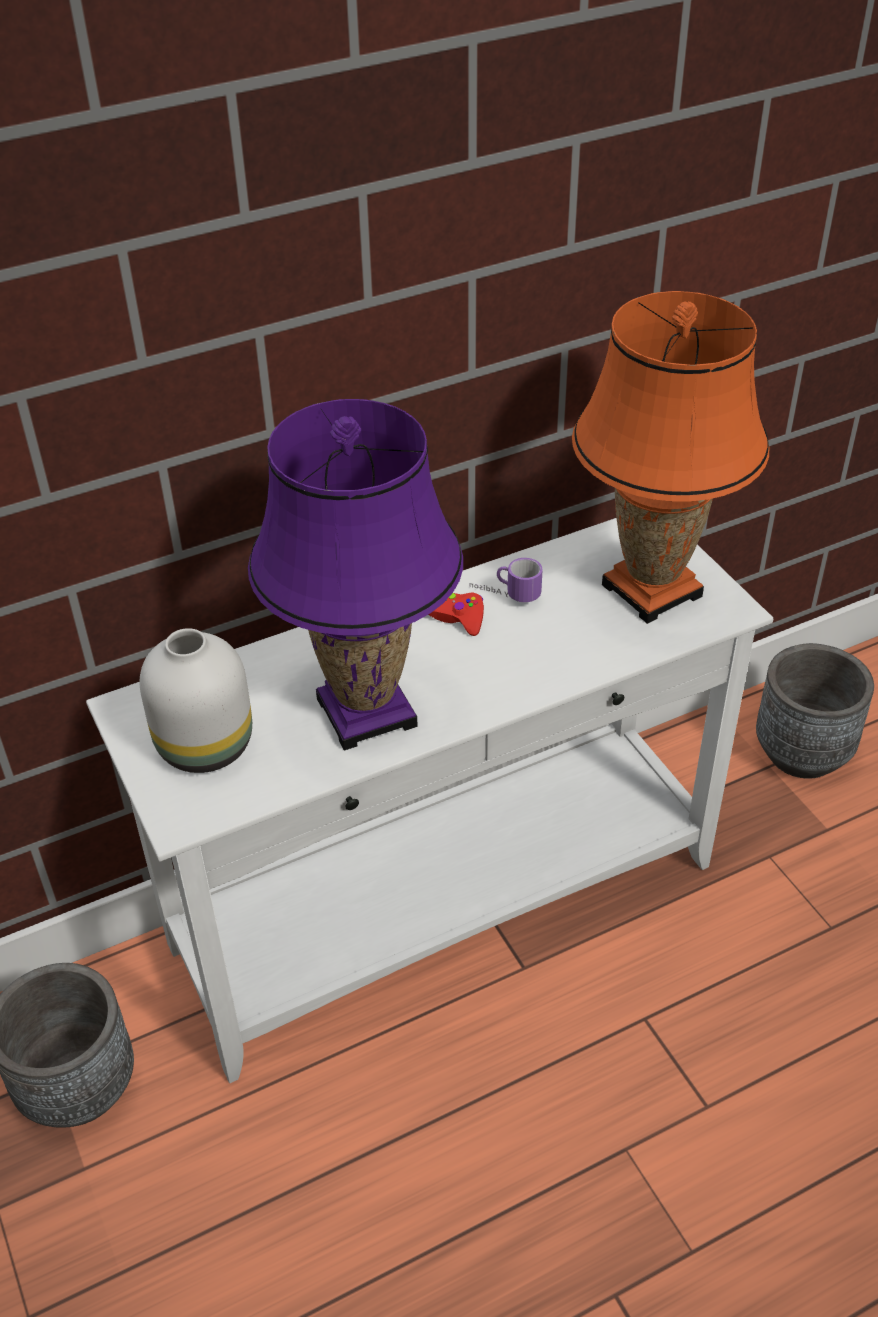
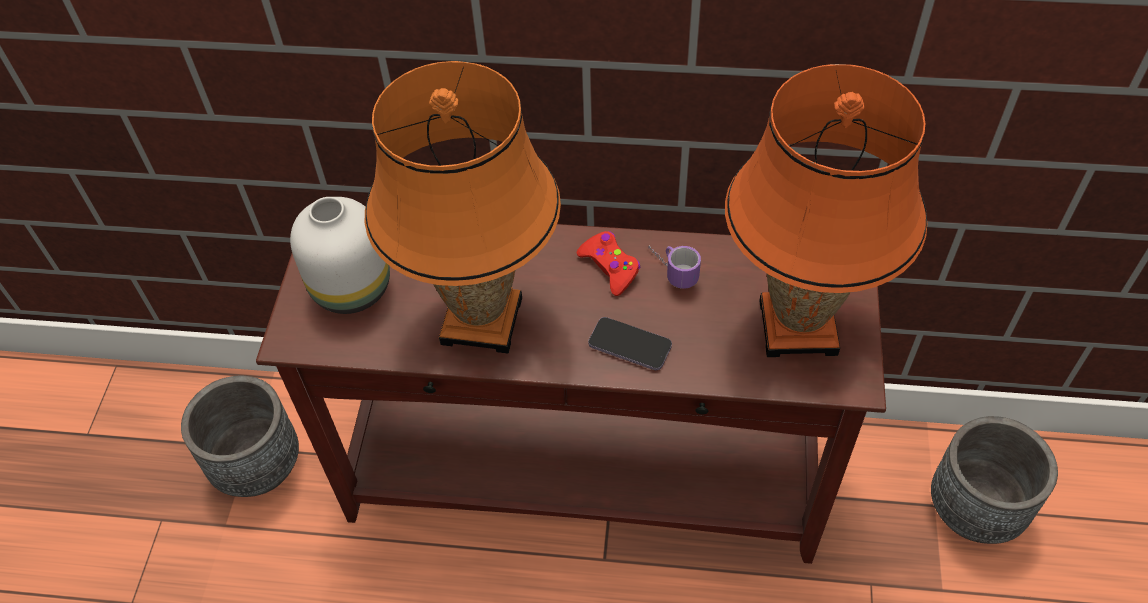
camera: 35 degrees right, 10 degrees up
white console table [86,518,773,1083] -> brown console table [256,224,886,564]
purple table lamp [248,399,463,750] -> orange table lamp [364,61,561,353]
none -> phone [588,317,672,370]

